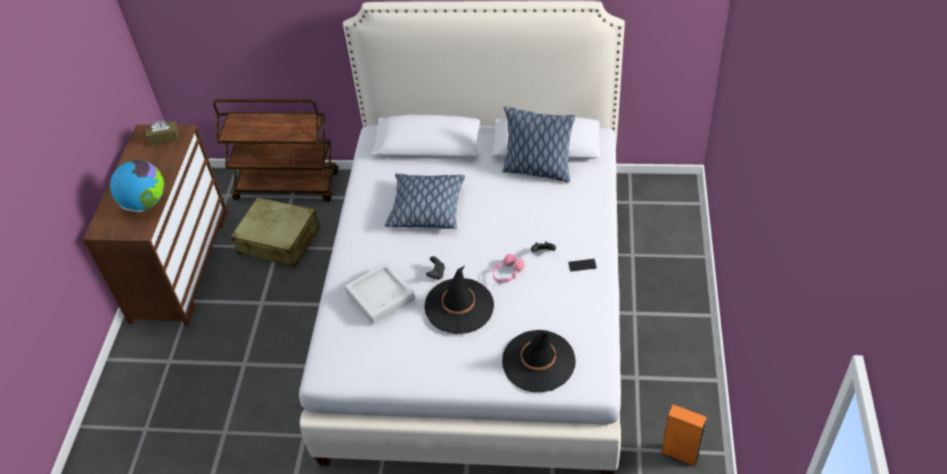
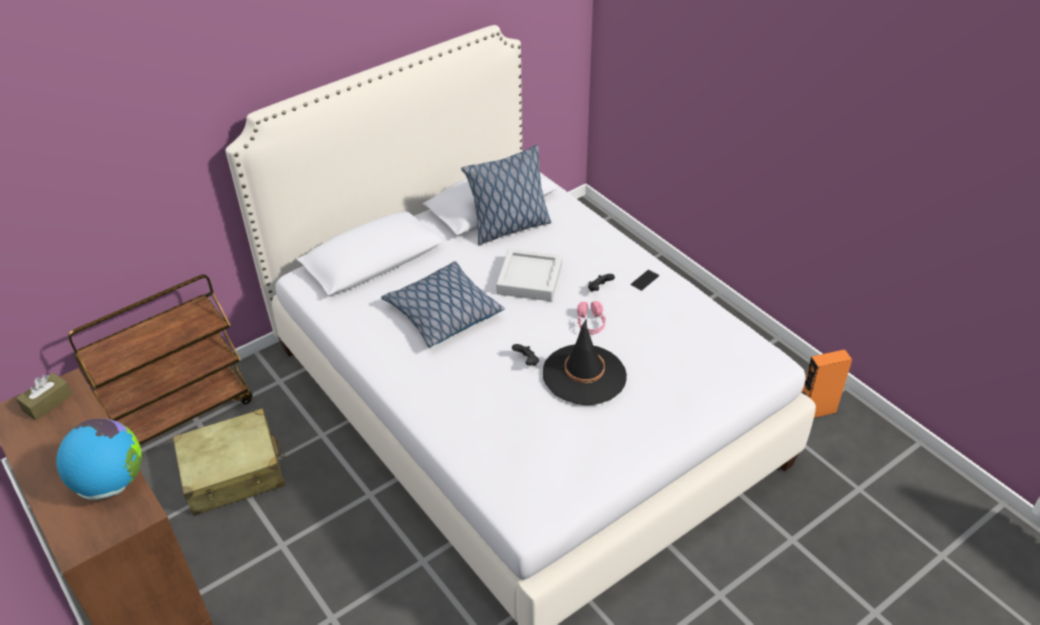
camera: 45 degrees left, 5 degrees down
grey tray [345,262,415,324] -> grey tray moved to [496,249,562,301]
black hat [502,330,576,392] -> none

